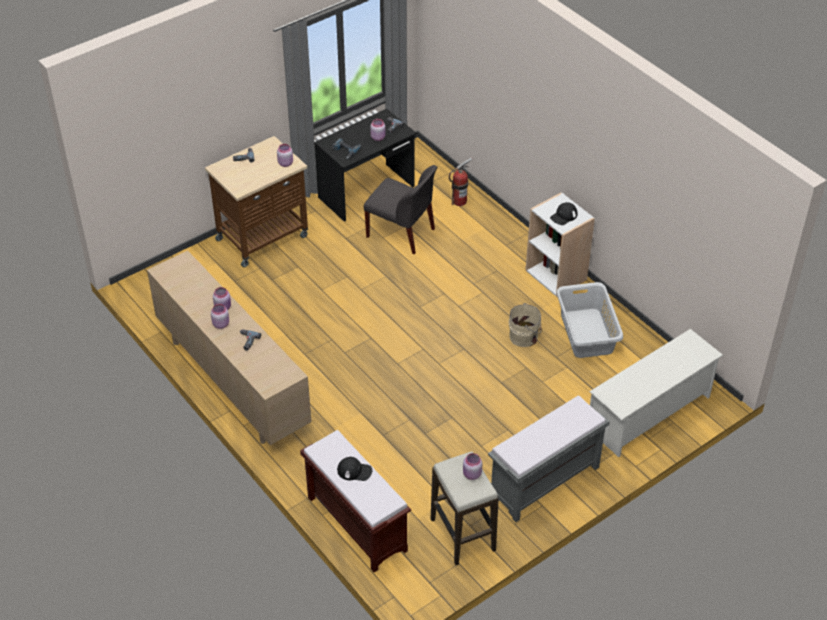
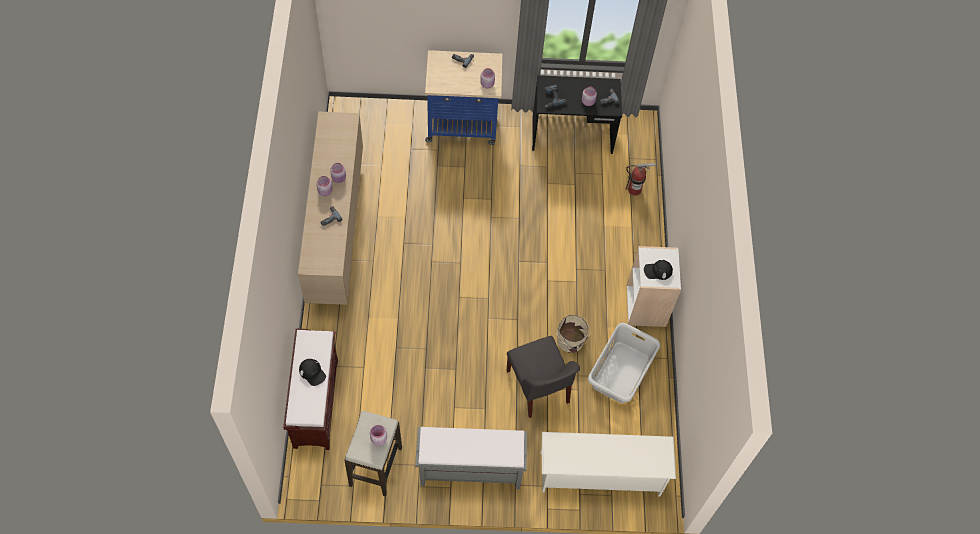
camera: 35 degrees right, 15 degrees up
brown cart [205,136,308,267] -> blue cart [425,50,502,145]
grey chair [364,165,437,254] -> grey chair moved to [507,336,580,418]

